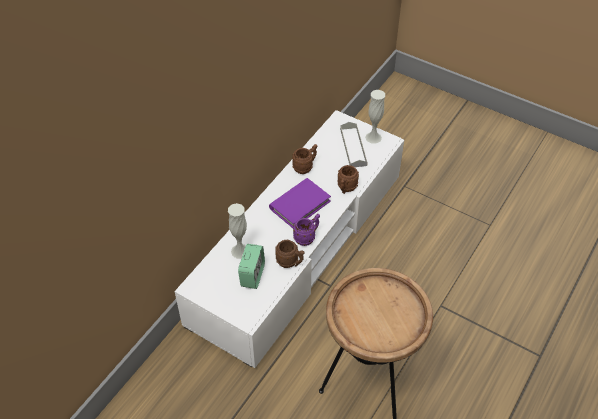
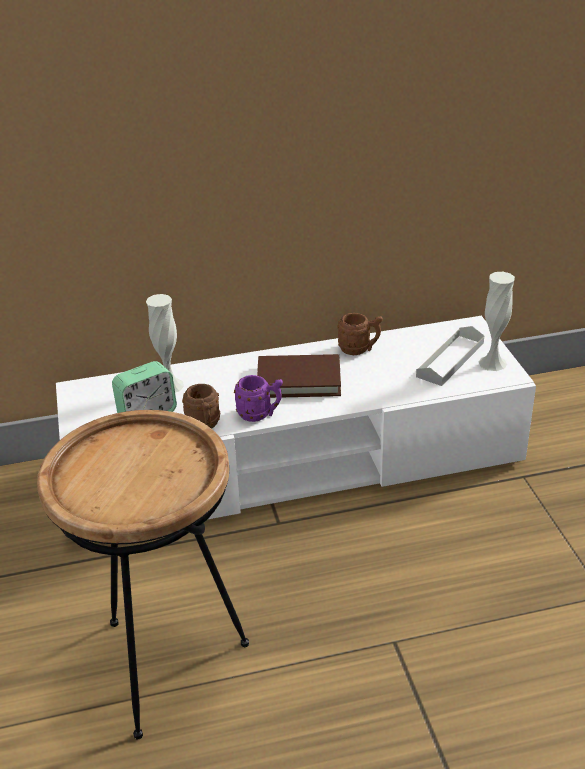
camera: 45 degrees right, 15 degrees down
purple book [269,178,331,228] -> brown book [257,354,341,398]
brown mug [337,165,359,194] -> none

